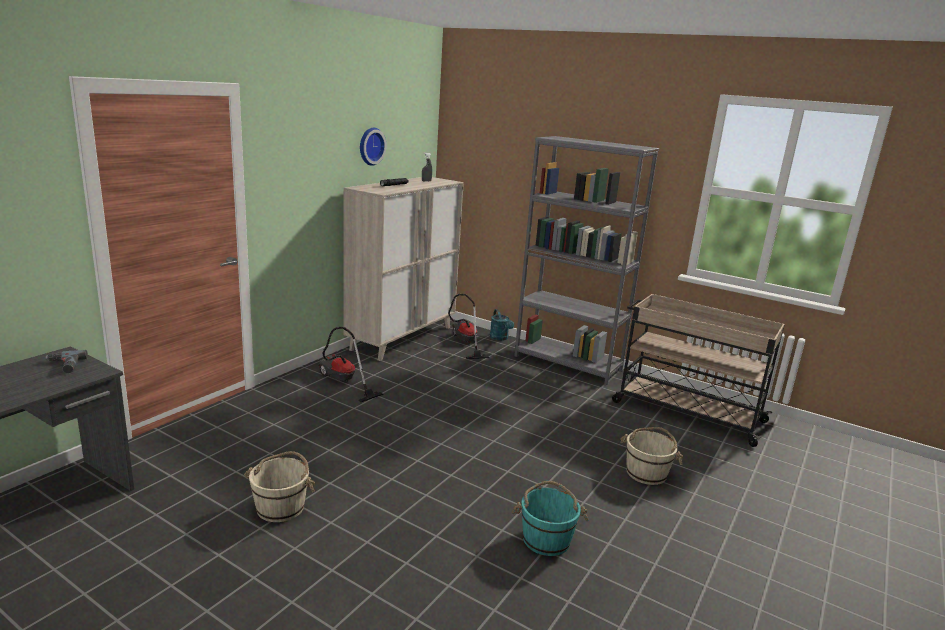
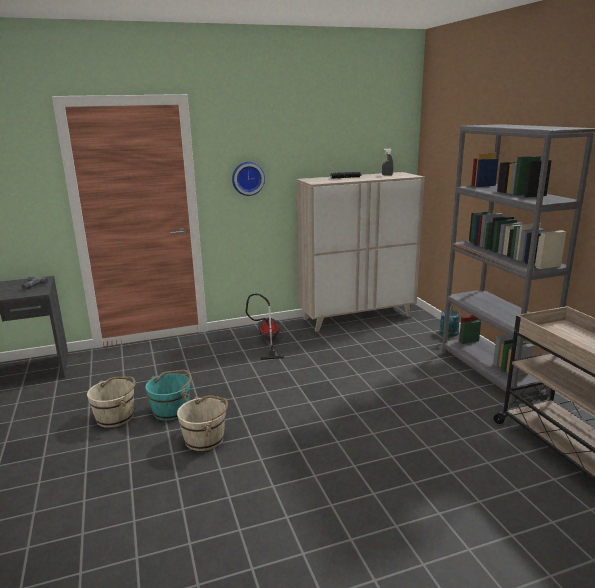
camera: 40 degrees right, 0 degrees up
wall clock [360,128,387,166] -> wall clock moved to [232,162,265,196]
vacuum cleaner [448,294,490,359] -> none
turquoise bucket [512,481,589,556] -> turquoise bucket moved to [145,370,192,421]
beige bucket [620,427,683,485] -> beige bucket moved to [177,396,228,451]

